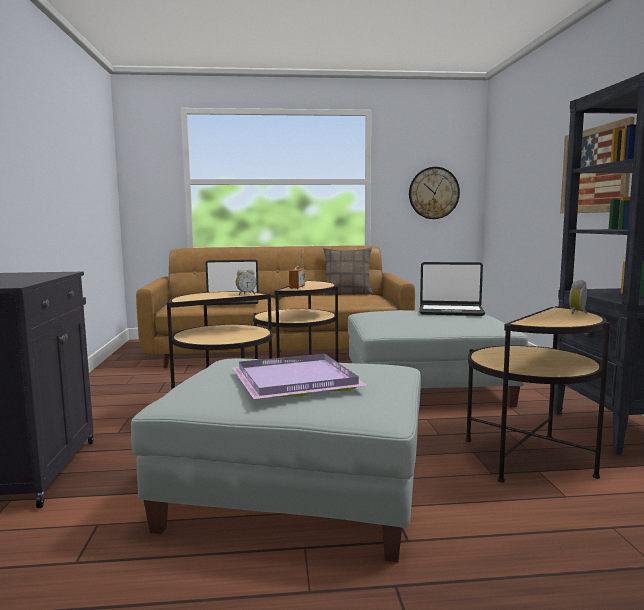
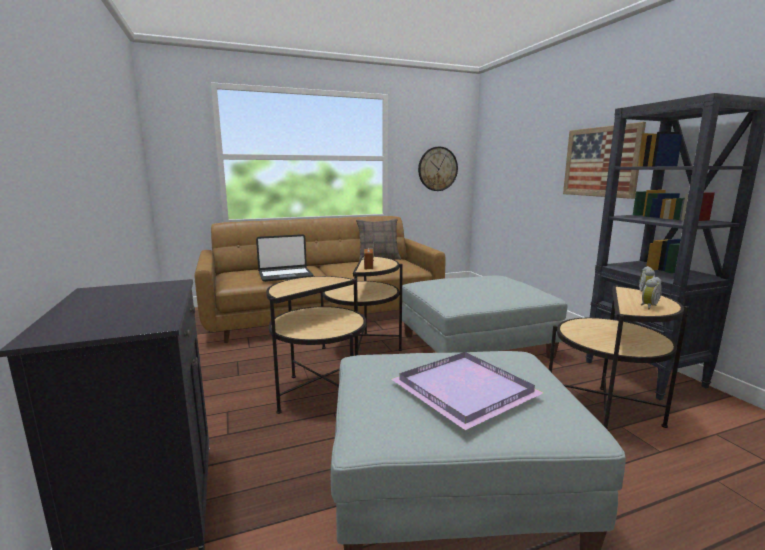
camera: 15 degrees left, 5 degrees up
alarm clock [236,269,256,295] -> alarm clock moved to [641,277,662,310]
laptop [419,262,485,316] -> none

